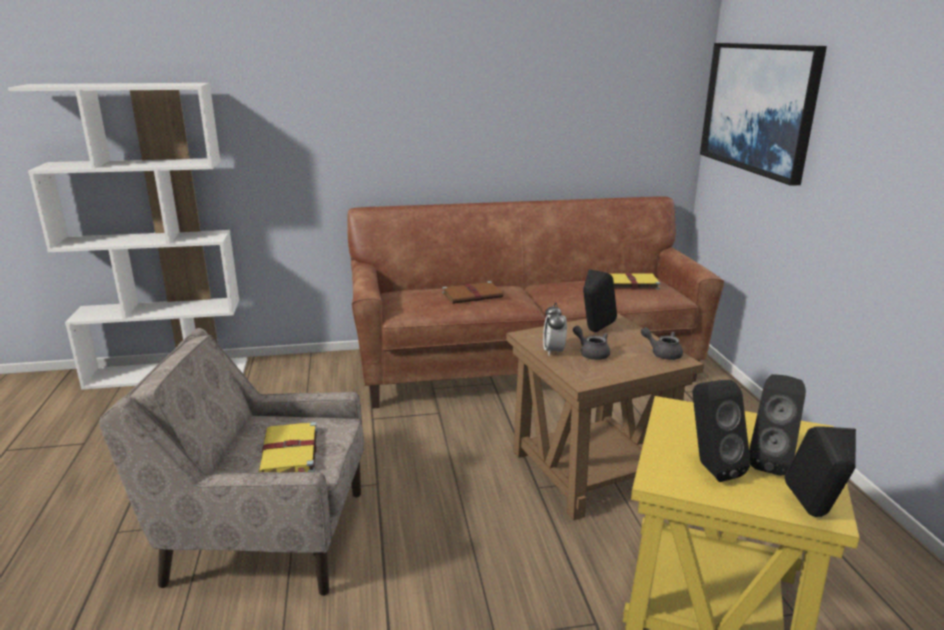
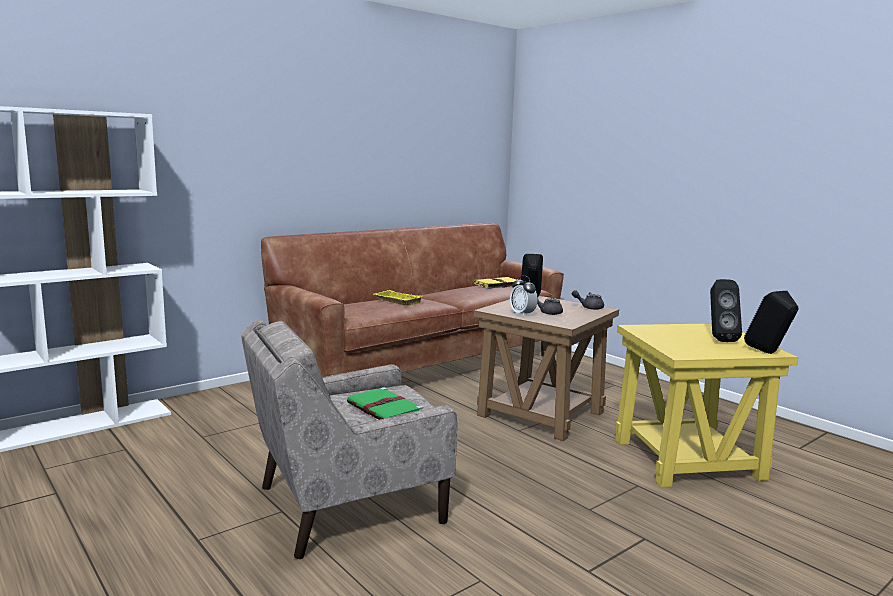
camera: 30 degrees left, 10 degrees down
yellow book [258,422,317,472] -> green book [347,387,423,420]
brown book [442,281,503,304] -> yellow tray [374,290,422,306]
black speaker [693,380,751,482] -> none
picture [700,43,827,186] -> none

